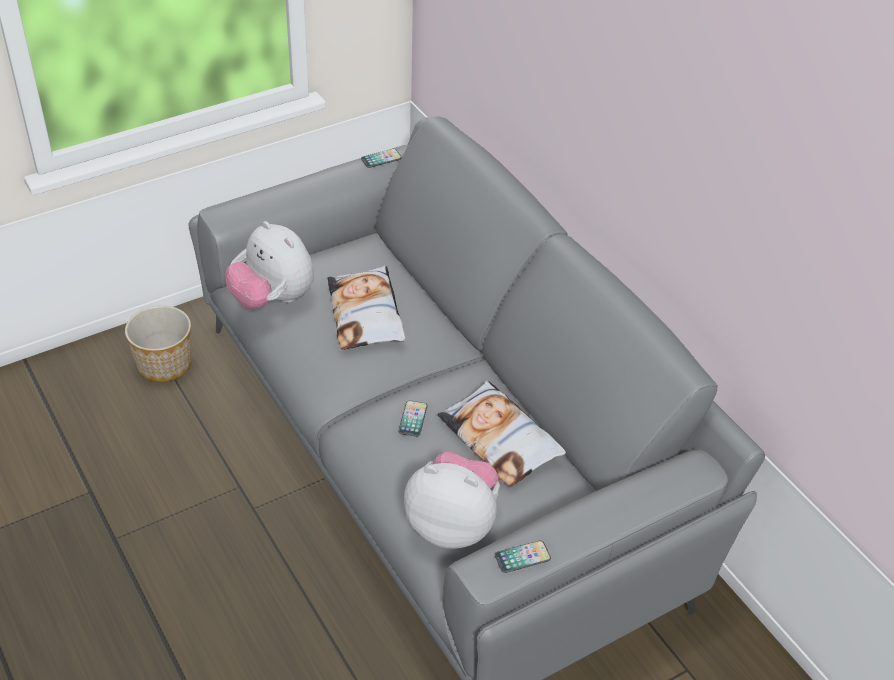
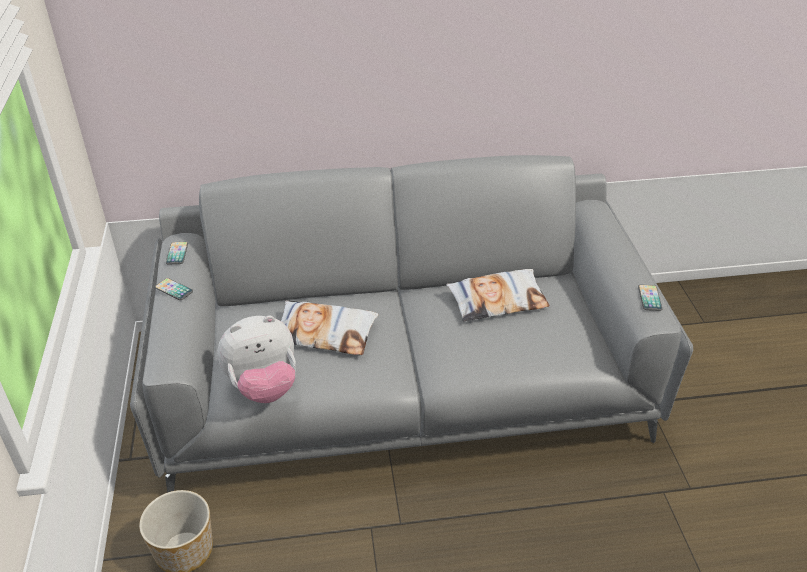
camera: 65 degrees left, 5 degrees down
phone [398,400,427,437] -> phone moved to [155,278,193,300]
plush toy [404,452,500,549] -> none

